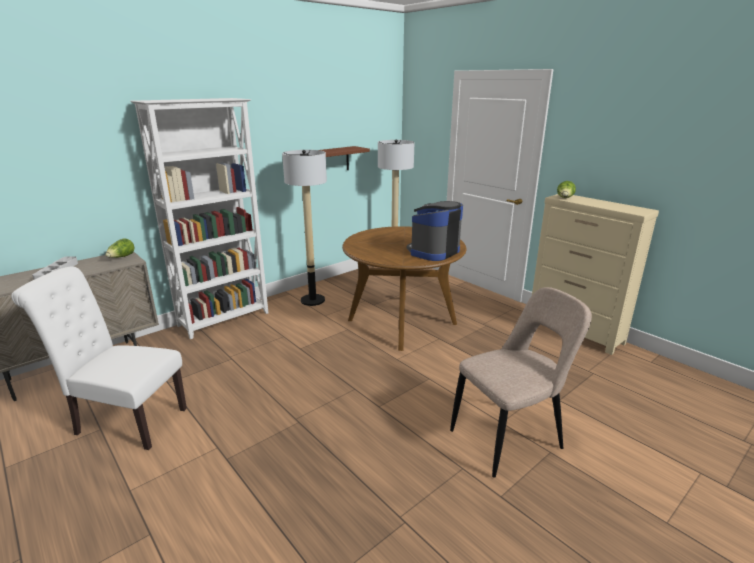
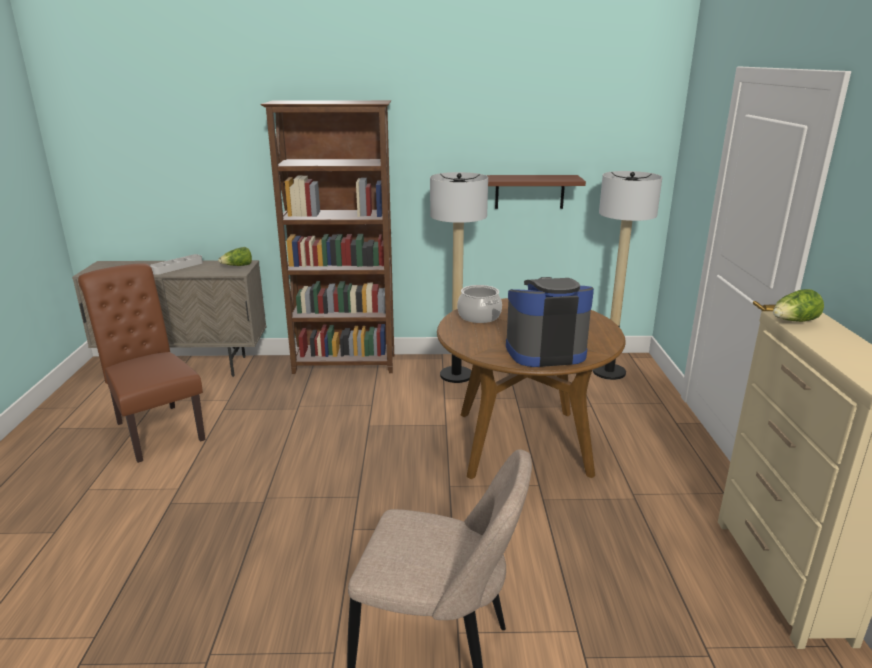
camera: 40 degrees right, 0 degrees up
white chair [11,266,187,450] -> brown chair [78,263,205,463]
white bookcase [130,98,269,339] -> brown bookcase [260,100,394,374]
none -> cooking pot [457,285,502,323]

